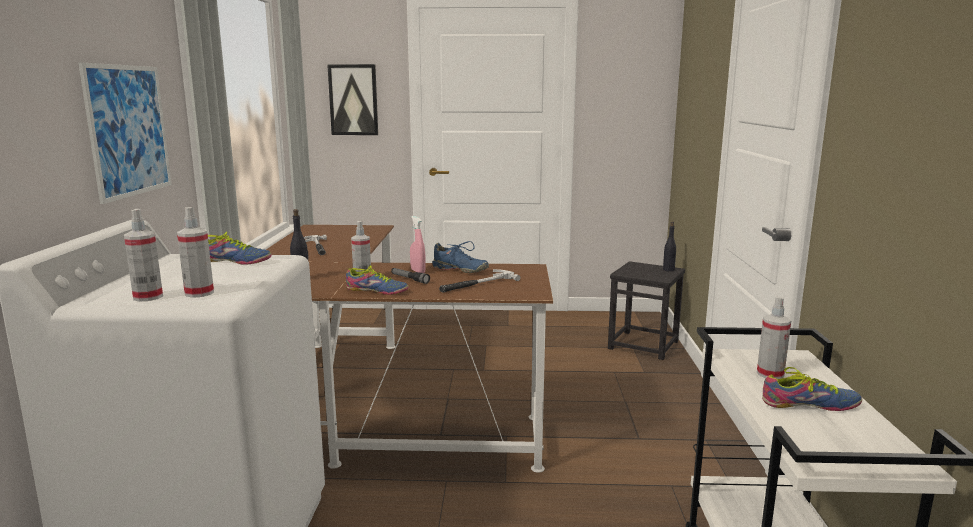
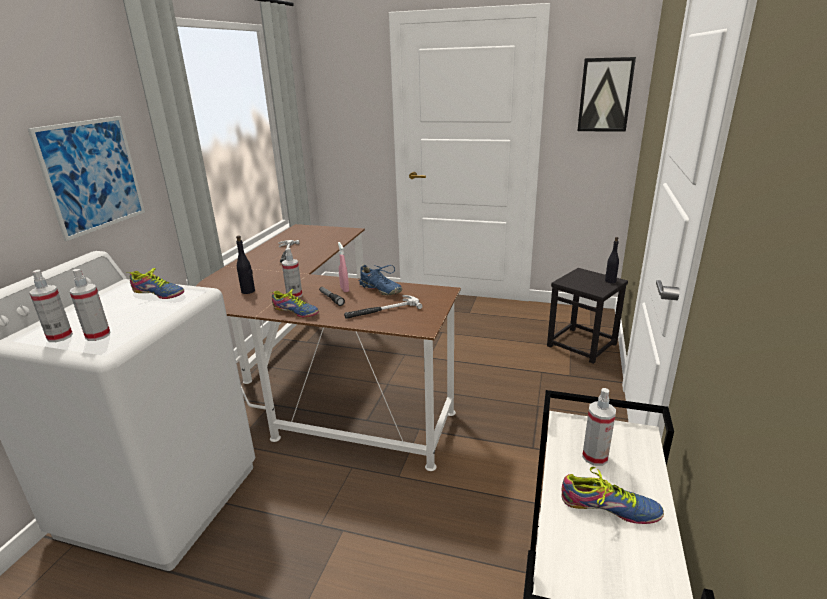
camera: 15 degrees right, 10 degrees up
picture [327,64,378,135] -> picture moved to [577,57,636,132]

